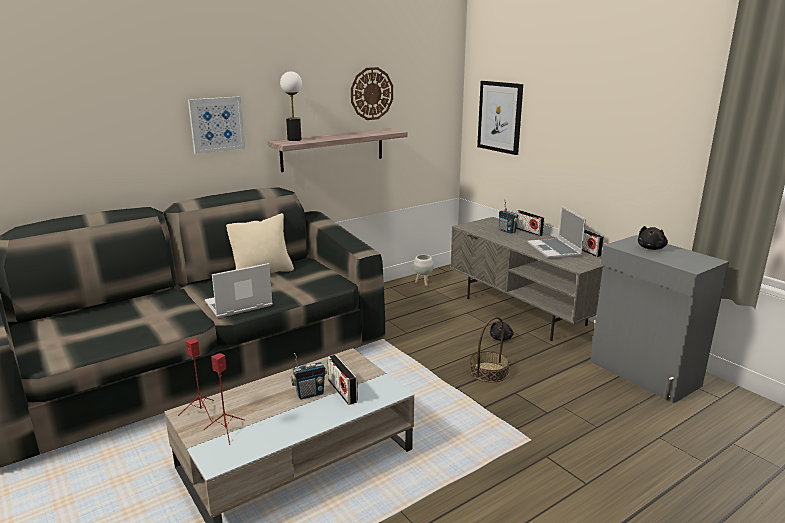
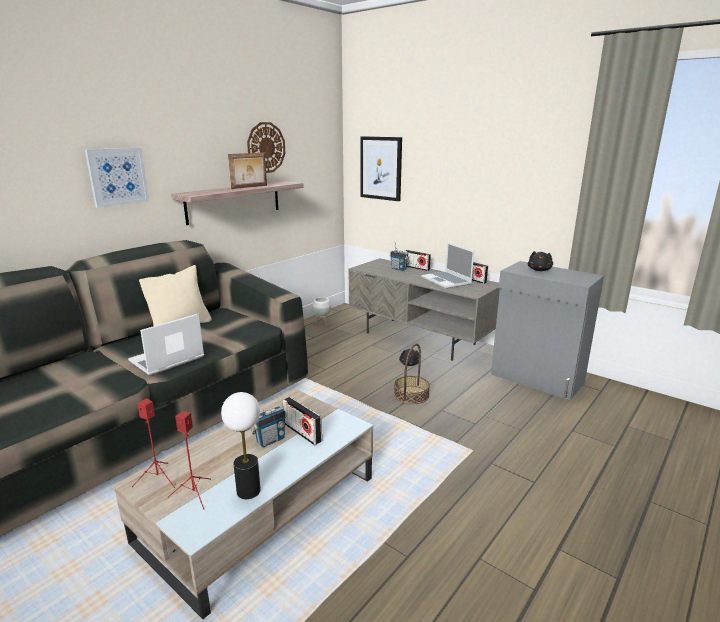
camera: 15 degrees left, 0 degrees up
table lamp [280,71,302,141] -> table lamp moved to [221,392,261,499]
none -> picture frame [228,152,267,189]

